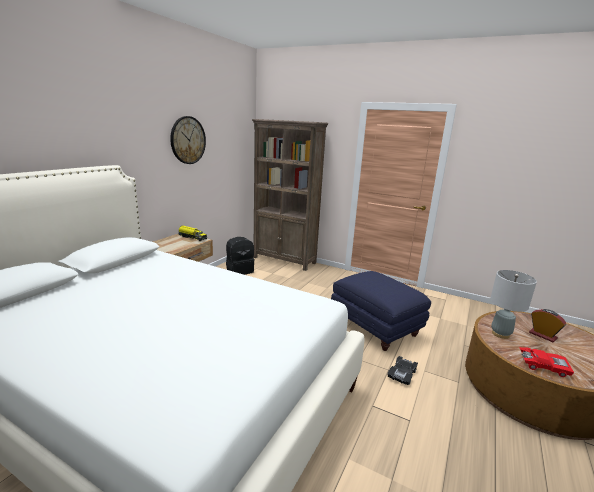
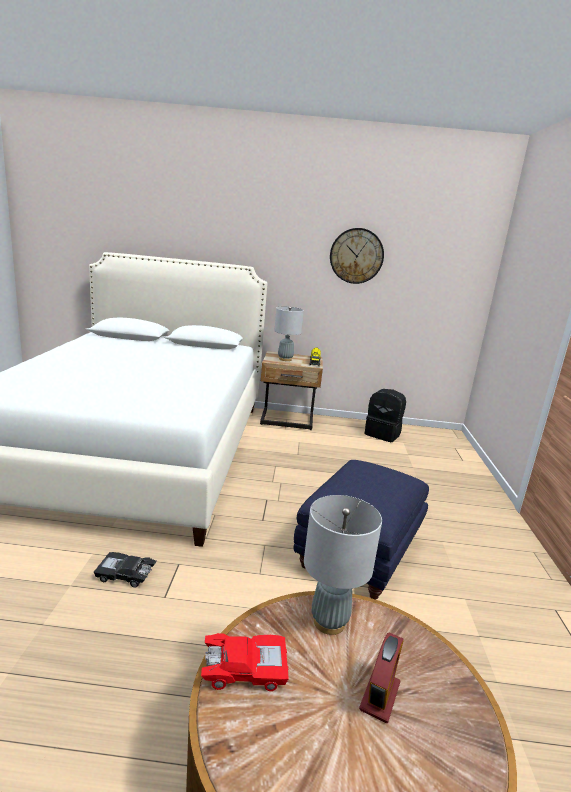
camera: 65 degrees right, 0 degrees up
brown bookcase [252,119,328,271] -> none
black toy car [388,356,418,385] -> black toy car moved to [94,552,157,588]
red toy car [520,347,574,377] -> red toy car turned 90 degrees counterclockwise [201,633,289,691]
none -> grey table lamp [274,306,304,361]

